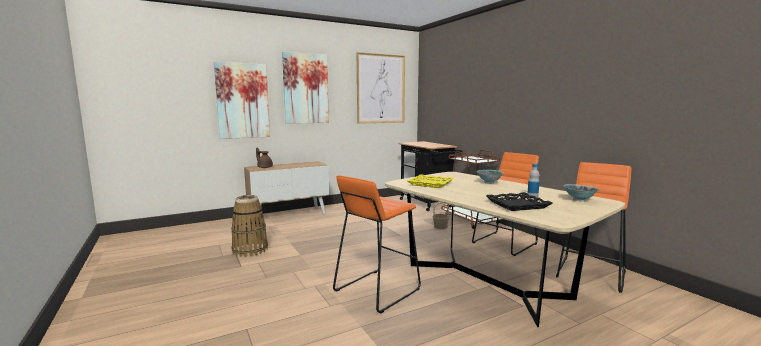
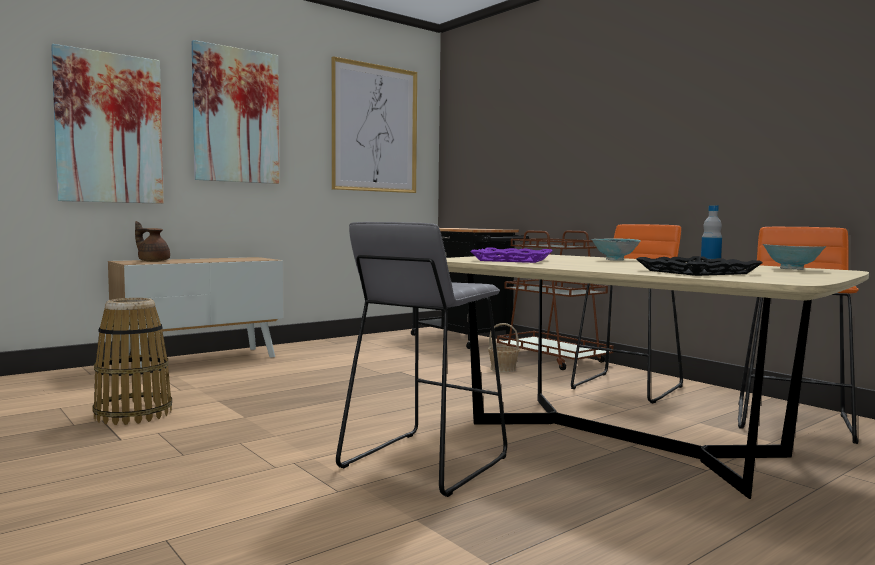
camera: 10 degrees left, 5 degrees down
orange stool [333,176,421,313] -> grey stool [336,222,507,497]
yellow tray [407,174,454,188] -> purple tray [470,248,553,263]

